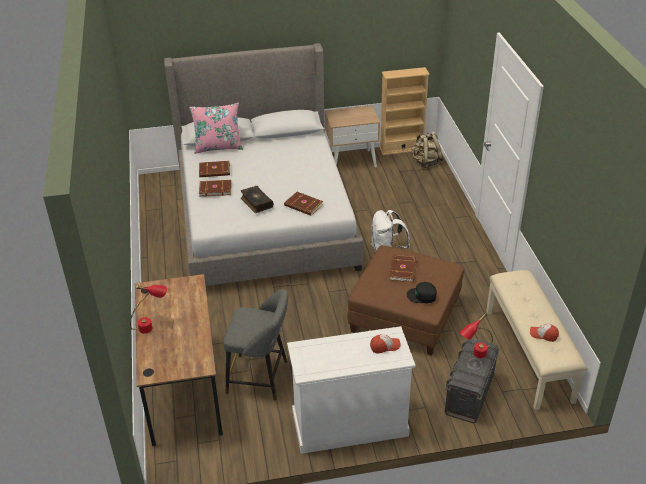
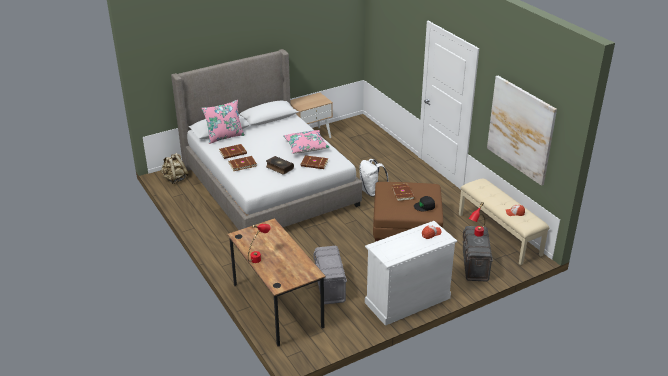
camera: 20 degrees left, 5 degrees down
grey stool [223,289,288,400] -> grey storage box [314,246,347,305]
beige bookcase [379,67,430,155] -> none
beige backpack [412,131,443,168] -> beige backpack moved to [161,153,189,184]
none -> pink pillow [283,130,330,154]
none -> picture [487,76,557,186]

